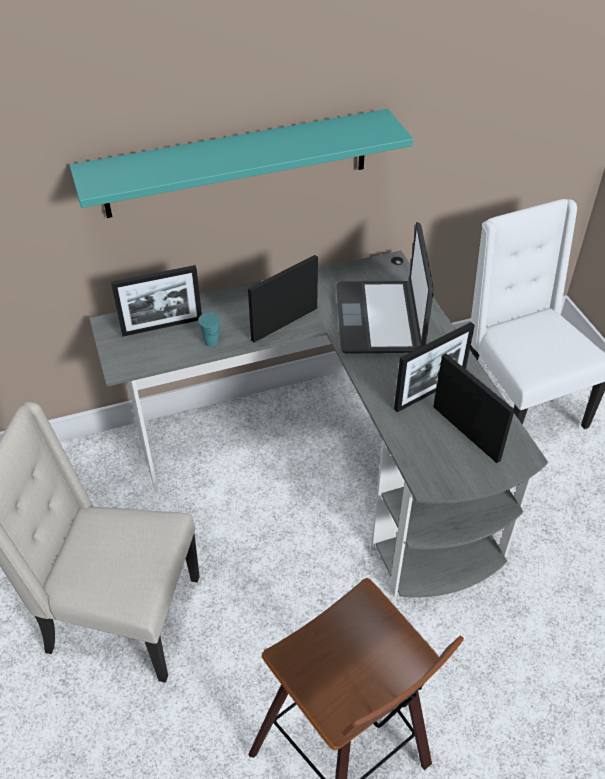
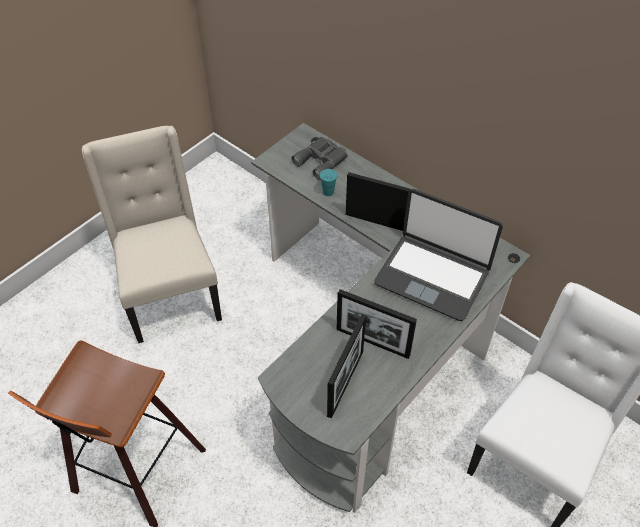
camera: 60 degrees right, 5 degrees up
turquoise shelf [69,109,413,218] -> none
picture frame [111,265,202,336] -> grey binoculars [292,137,348,180]
laptop [336,222,434,354] -> laptop turned 120 degrees counterclockwise [374,189,503,321]

